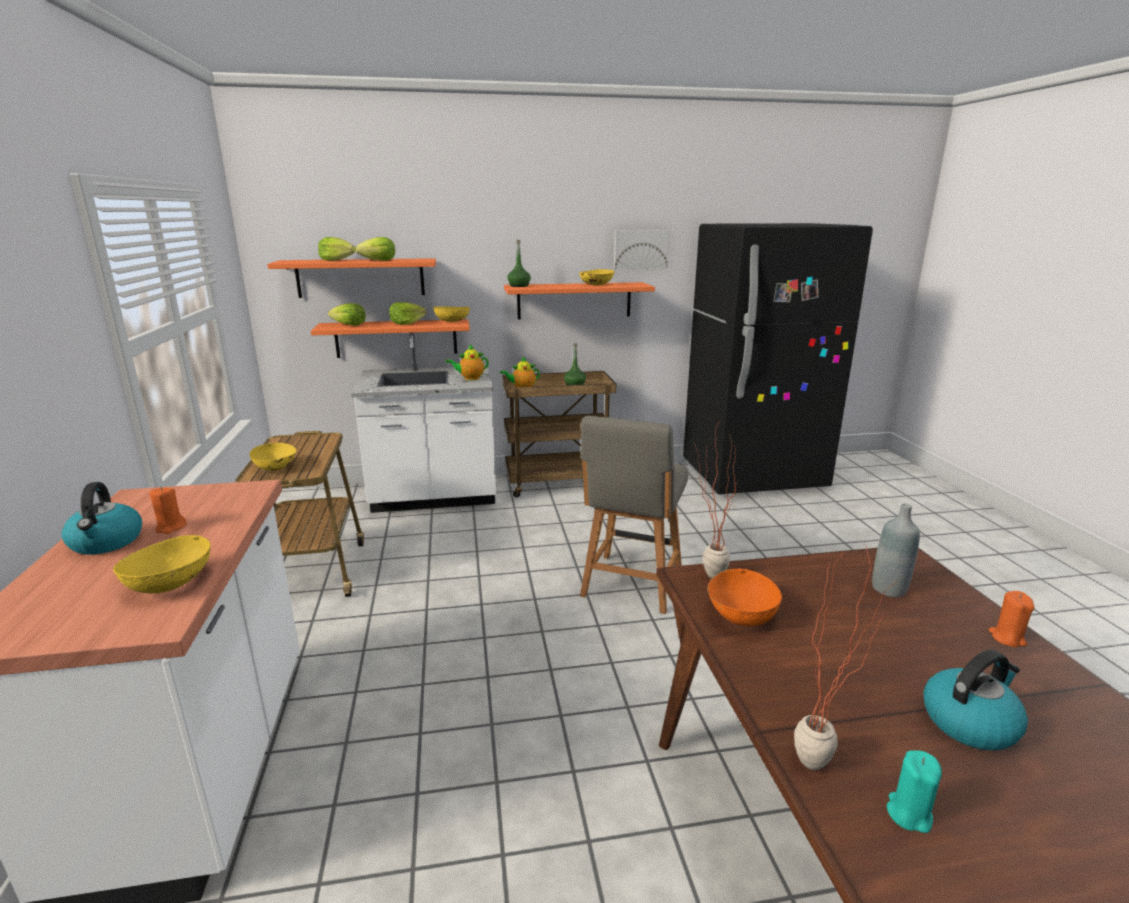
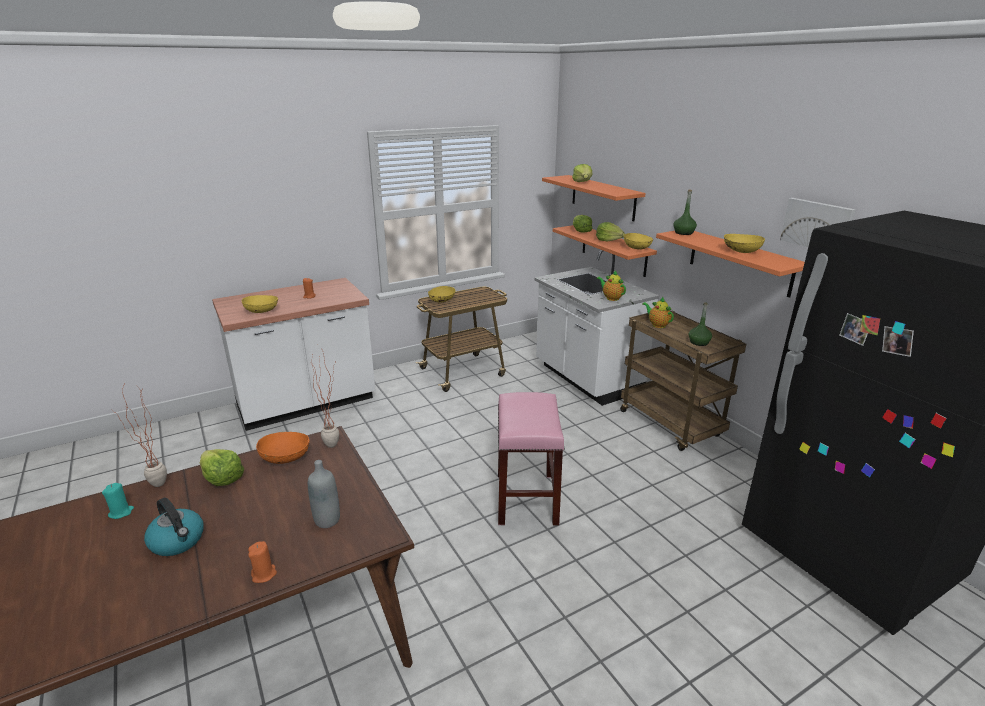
camera: 70 degrees right, 5 degrees up
kettle [61,482,142,555] -> none
lettuce [355,237,395,261] -> lettuce moved to [200,449,244,486]
grey chair [580,416,688,614] -> pink stool [498,392,565,525]

